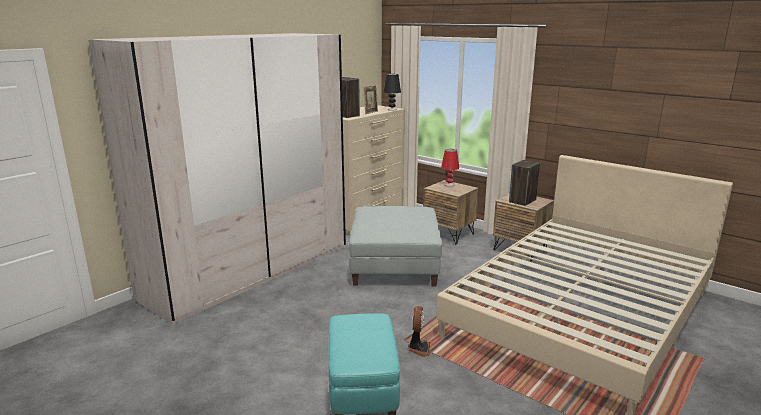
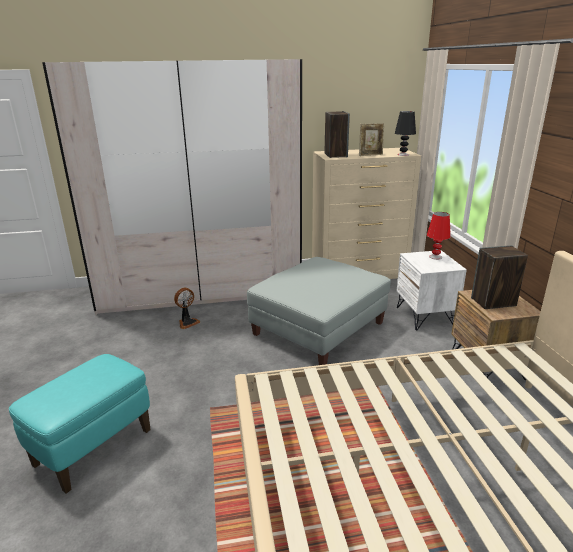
camera: 40 degrees right, 5 degrees up
fan [408,306,430,357] -> fan moved to [174,288,200,329]
brown nightstand [423,180,479,244] -> white nightstand [397,250,467,330]

